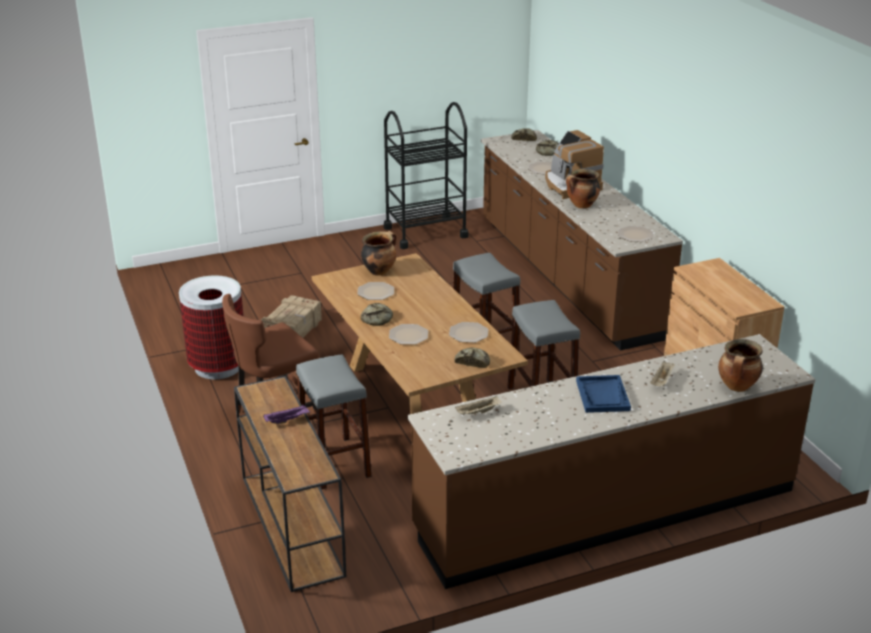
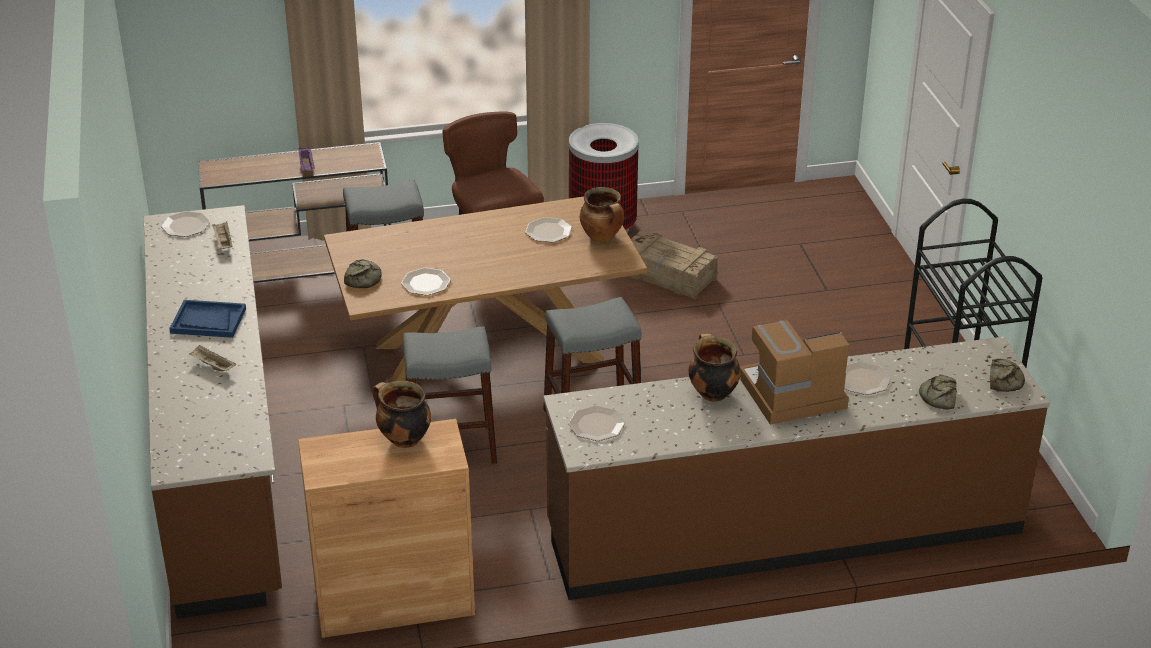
camera: 100 degrees right, 5 degrees up
bread [360,303,393,326] -> none
plate [389,324,428,345] -> plate moved to [161,211,210,237]
cooking pot [718,339,763,392] -> cooking pot moved to [372,381,431,448]

